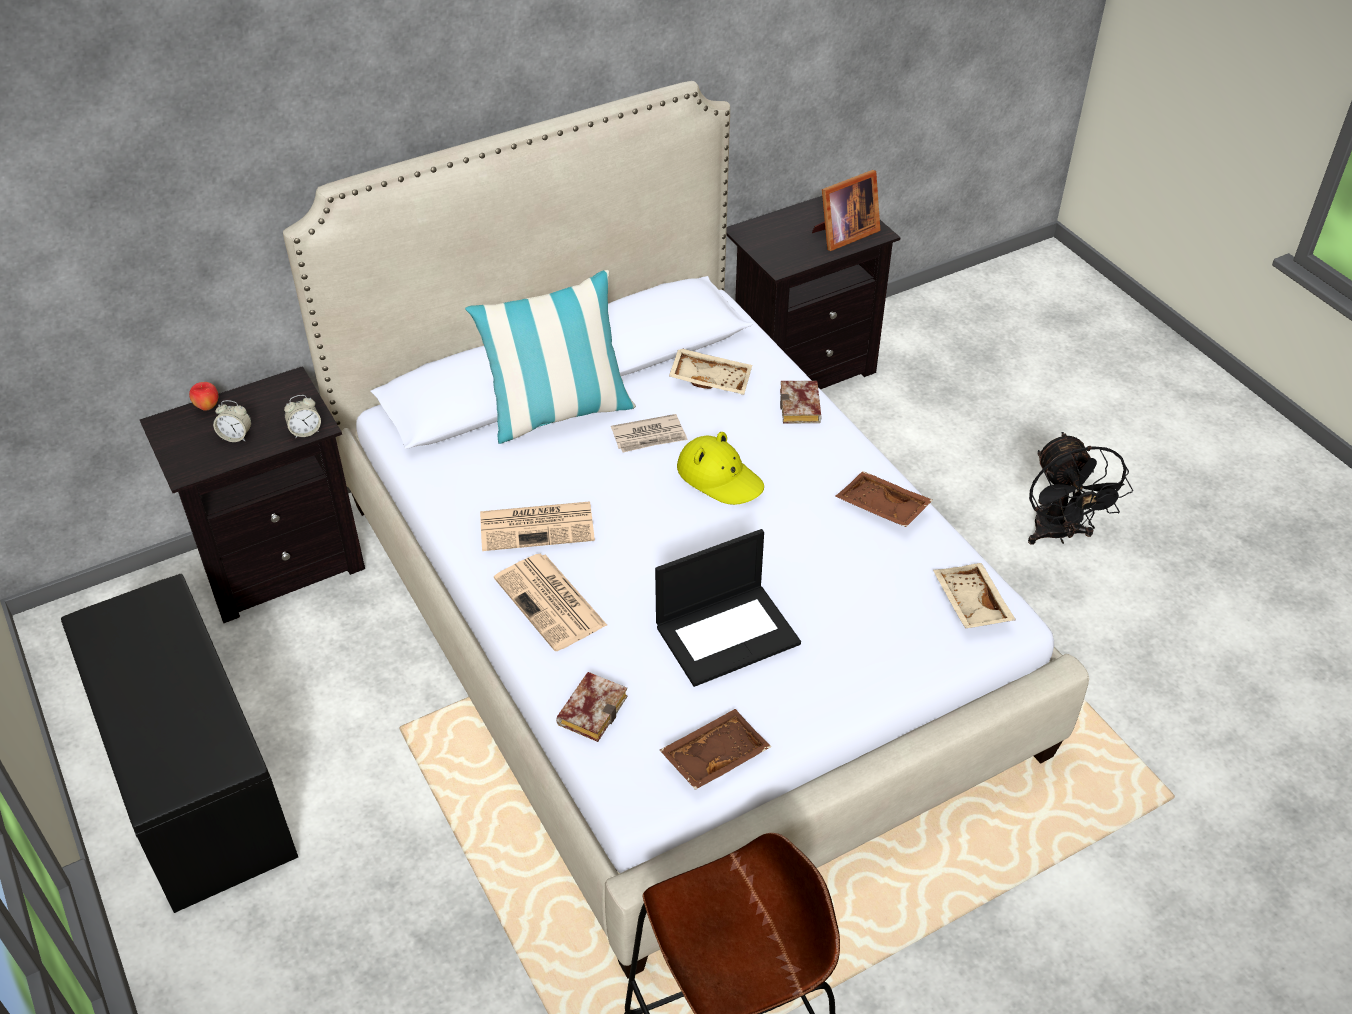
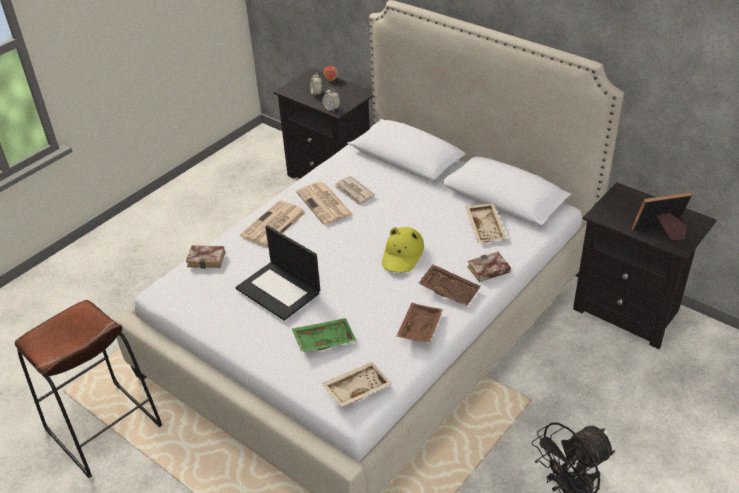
camera: 70 degrees right, 5 degrees down
black bench [61,574,298,913] -> none
pillow [465,270,636,444] -> none
newspaper [611,414,688,453] -> newspaper moved to [334,176,375,205]
brown tray [660,709,771,790] -> brown tray moved to [418,264,481,306]
picture frame [812,170,881,251] -> picture frame turned 135 degrees clockwise [632,192,692,240]
none -> green tray [292,318,357,352]

